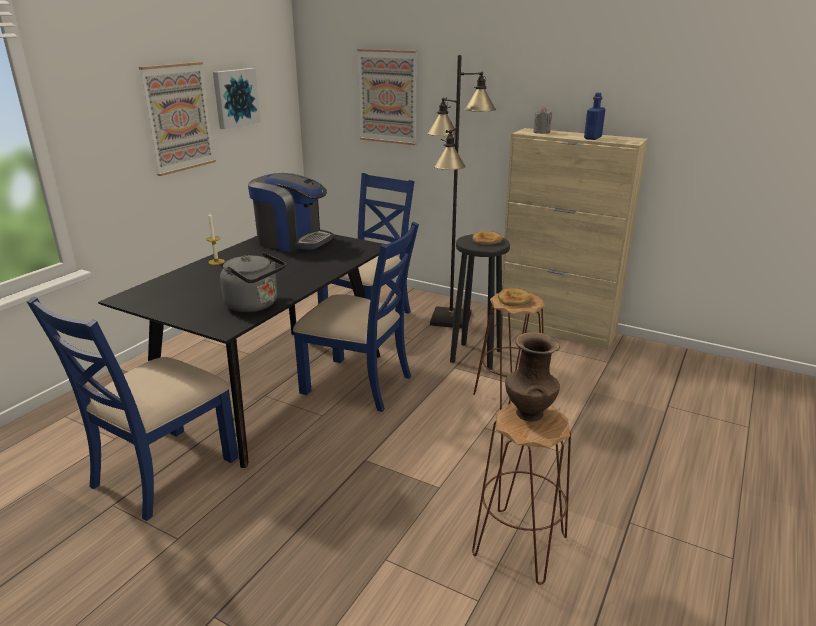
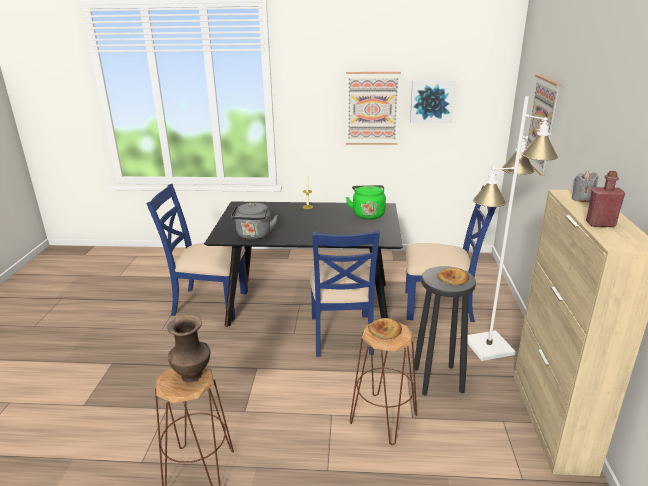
camera: 65 degrees right, 0 degrees up
coffee machine [248,173,333,252] -> green kettle [346,185,386,220]
black floor lamp [427,55,496,328] -> white floor lamp [467,96,558,361]
blue bottle [584,93,606,140] -> red bottle [586,171,625,227]

